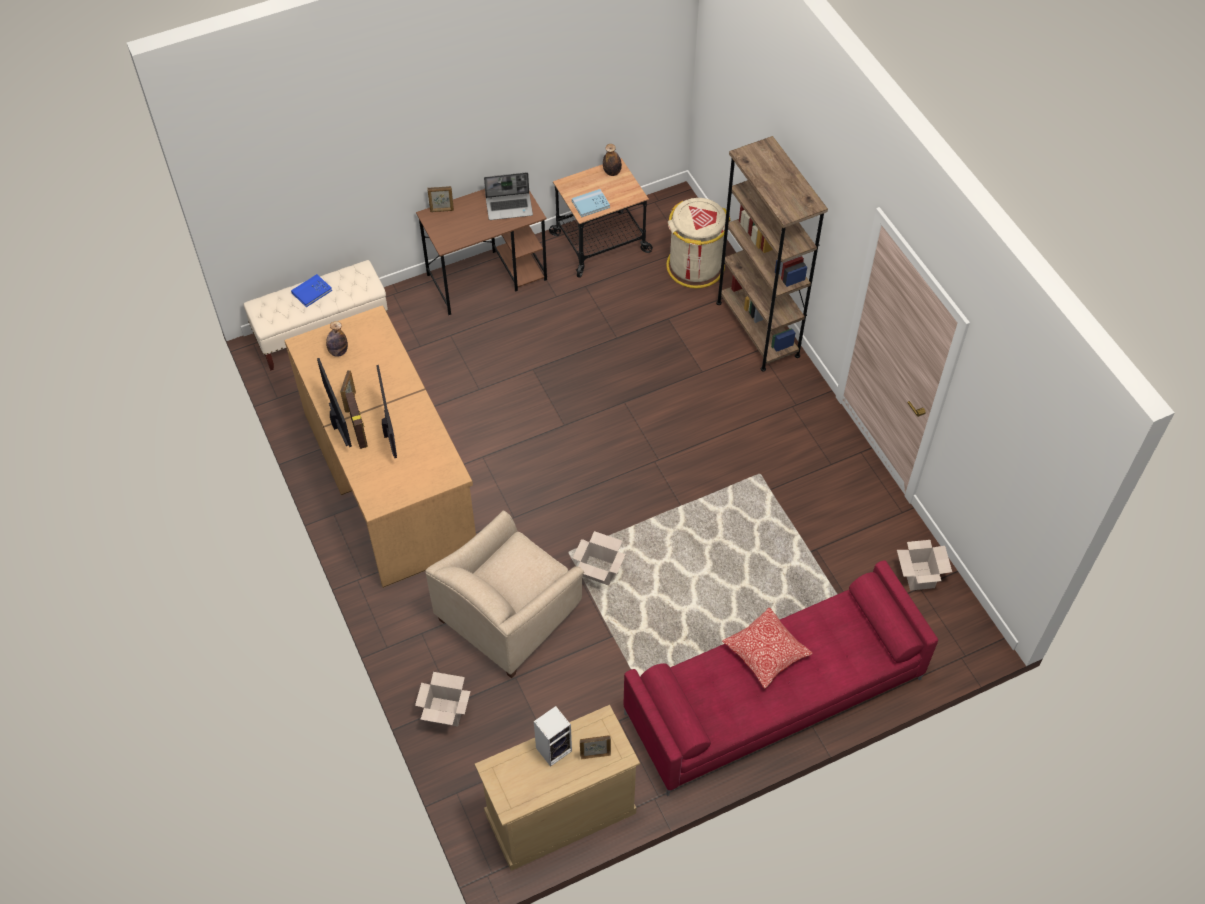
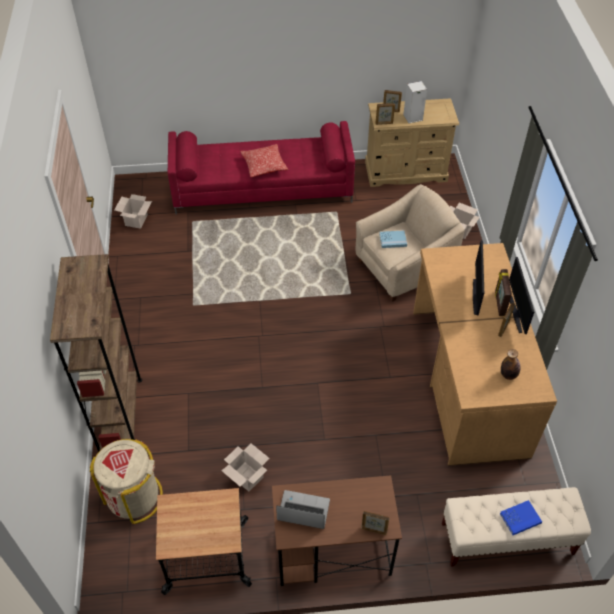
camera: 160 degrees left, 5 degrees down
blue book [572,189,610,217] -> blue book moved to [379,230,407,248]
cardboard box [573,531,626,586] -> cardboard box moved to [221,443,269,492]
bottle [603,144,622,176] -> none
none -> picture frame [376,103,395,125]

